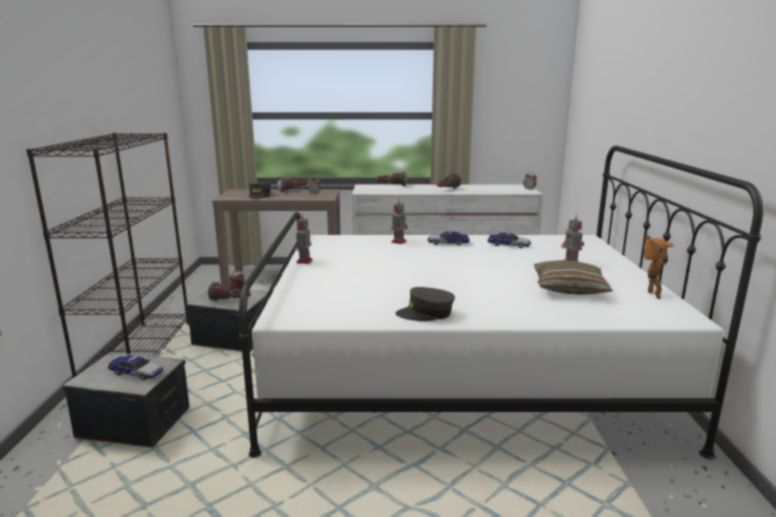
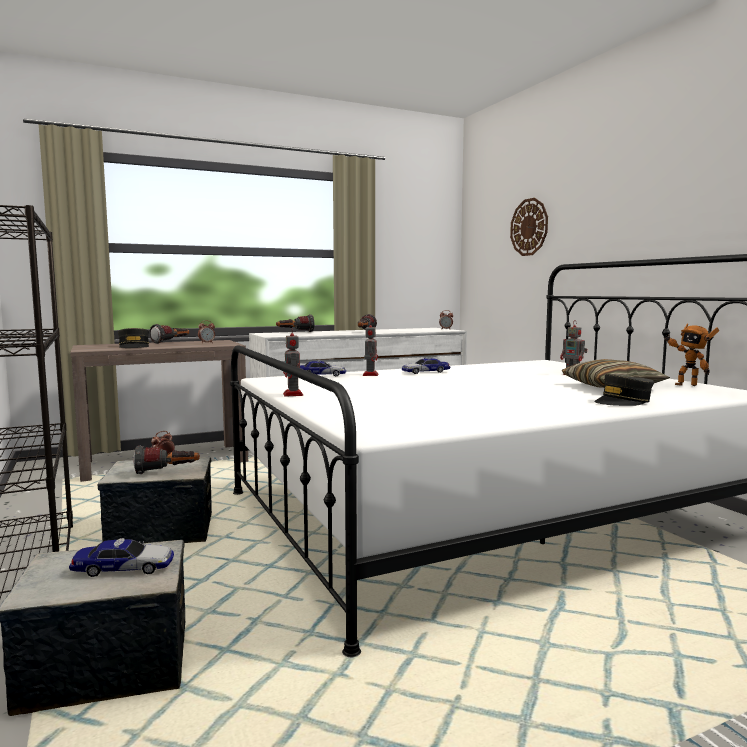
camera: 25 degrees left, 10 degrees down
grey cap [396,287,455,321] -> grey cap moved to [594,374,654,406]
toy car [487,232,531,248] -> toy car moved to [300,360,346,376]
toy robot [644,235,674,299] -> toy robot turned 150 degrees clockwise [663,323,719,386]
none -> wall clock [510,198,548,256]

